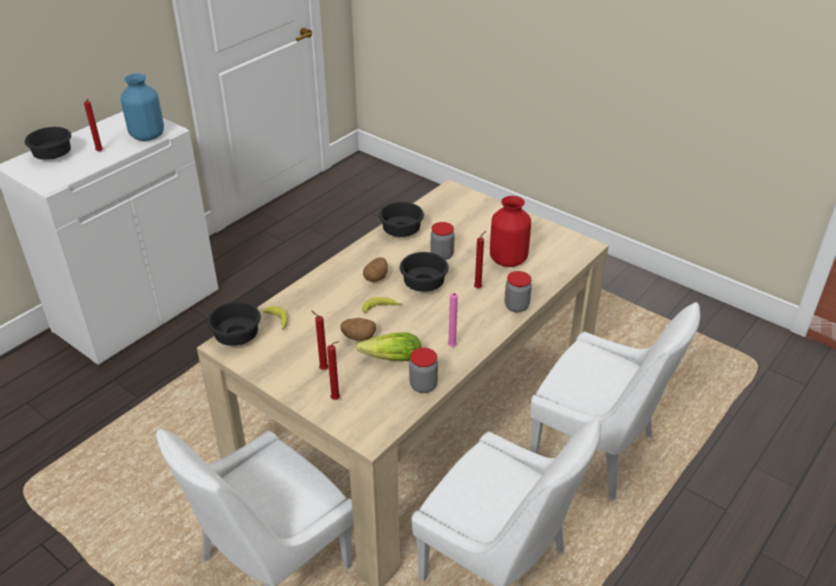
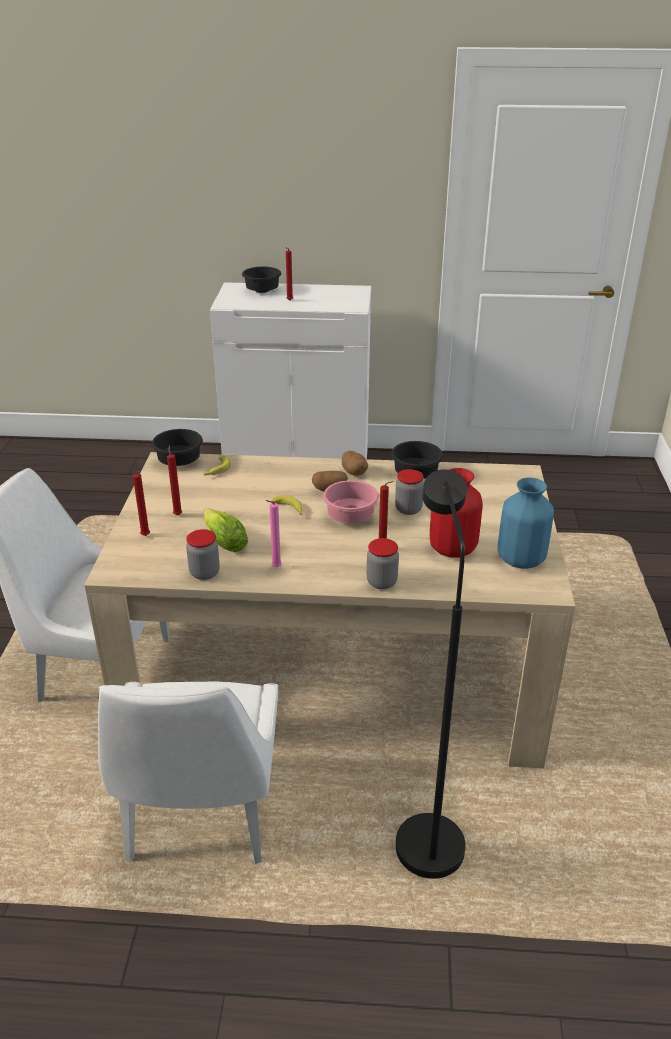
camera: 55 degrees right, 5 degrees down
blue vase [121,73,164,141] -> blue vase moved to [498,477,554,569]
potato [340,318,376,341] -> potato moved to [342,451,368,476]
black bowl [400,252,449,292] -> pink bowl [323,480,379,523]
white chair [530,302,700,501] -> black floor lamp [396,469,468,879]

